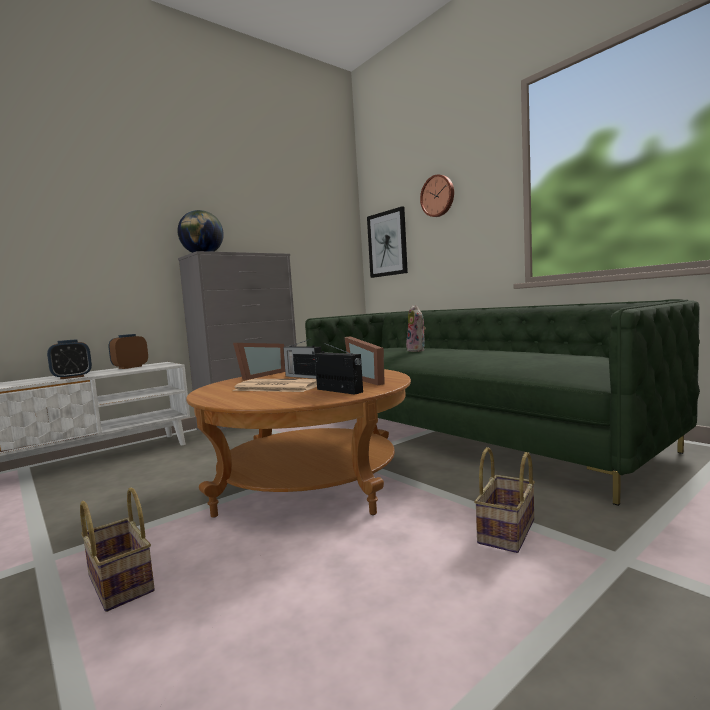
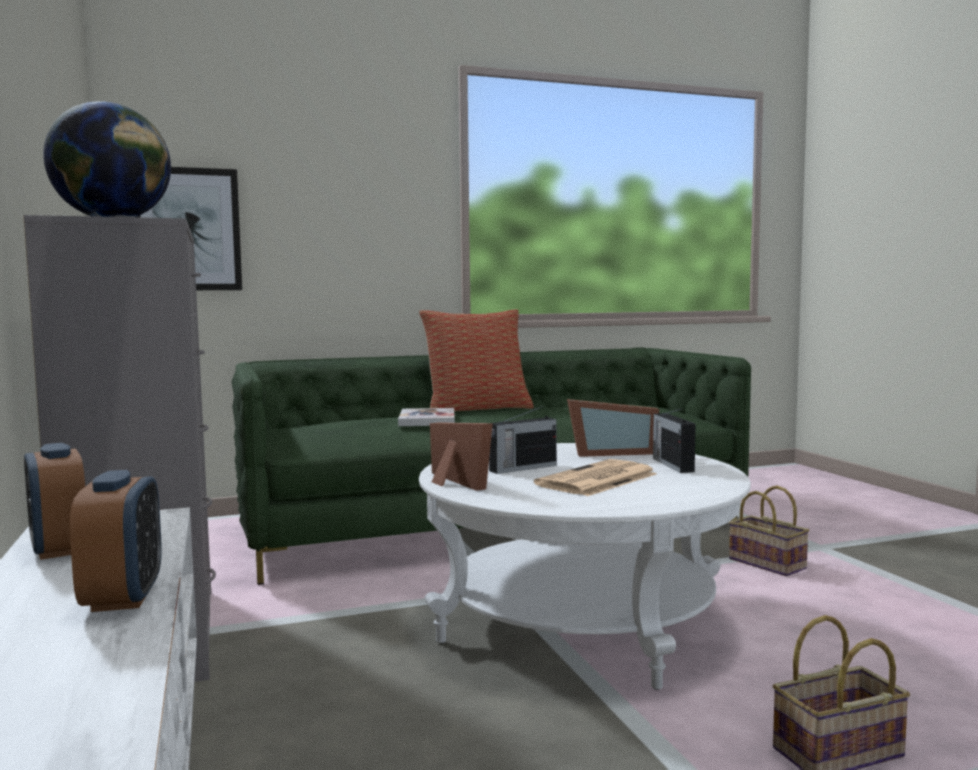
camera: 70 degrees left, 0 degrees up
brown coffee table [186,369,411,518] -> white coffee table [419,443,751,690]
radio [315,344,363,395] -> radio turned 75 degrees counterclockwise [653,408,696,473]
plush toy [406,305,426,352] -> book [398,408,455,426]
wall clock [420,174,454,217] -> none
none -> pillow [419,309,533,412]

